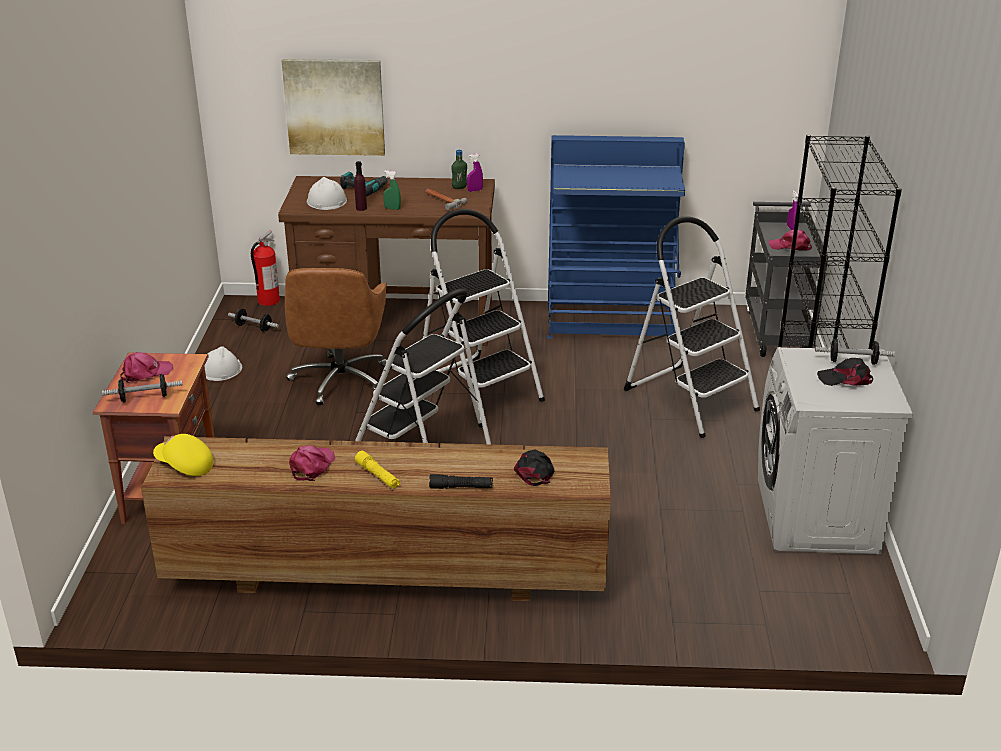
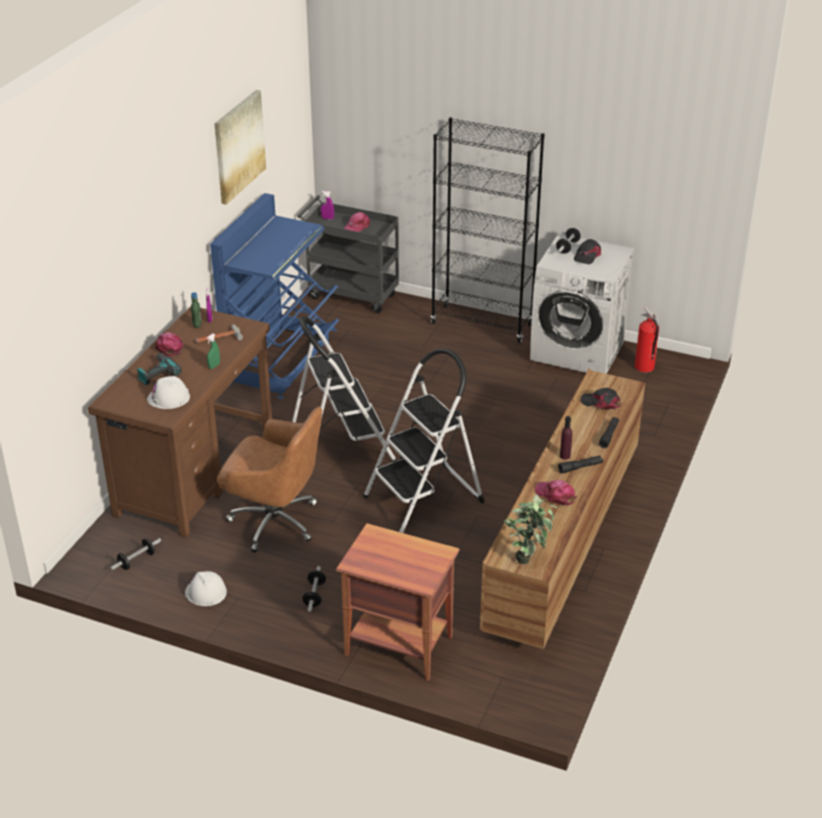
camera: 70 degrees left, 5 degrees up
dumbbell [102,374,183,403] -> dumbbell moved to [302,566,326,612]
pink cap [121,352,173,383] -> pink cap moved to [155,332,183,356]
yellow cap [153,434,213,476] -> potted plant [504,495,558,564]
fire extinguisher [251,230,280,306] -> fire extinguisher moved to [635,307,659,372]
picture [282,59,385,156] -> picture moved to [214,90,266,205]
purple bottle [354,161,367,211] -> purple bottle moved to [560,416,572,460]
yellow flashlight [355,451,400,489] -> black flashlight [558,455,603,474]
step ladder [624,216,760,438] -> none

